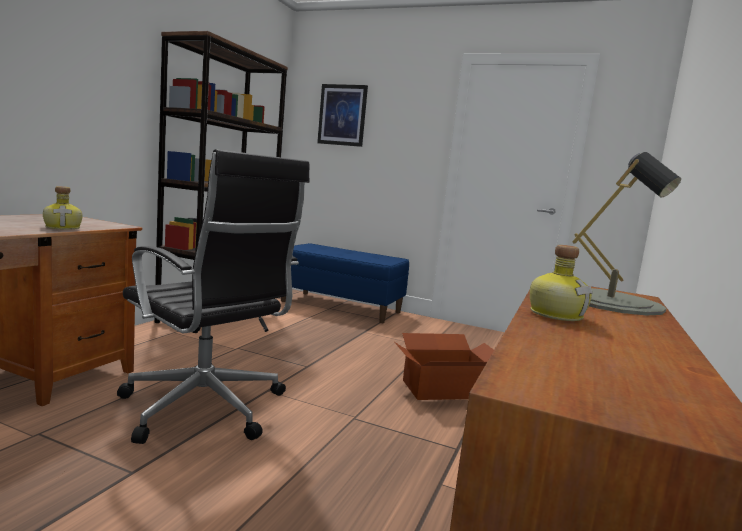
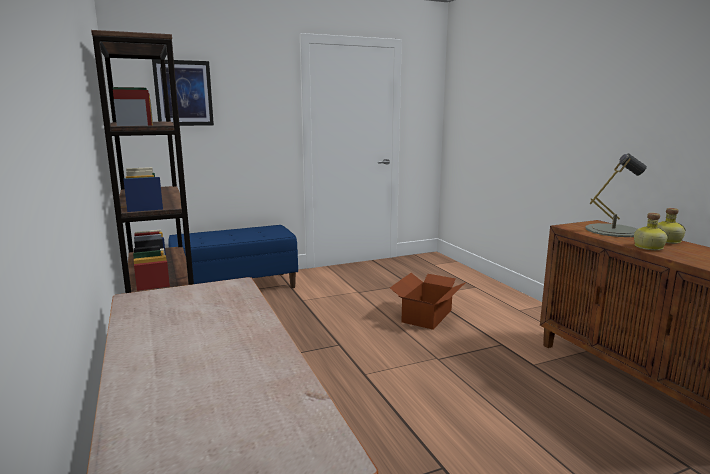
camera: 45 degrees left, 5 degrees up
bottle [43,186,83,230] -> bottle moved to [657,208,686,244]
black office chair [117,149,310,444] -> none

